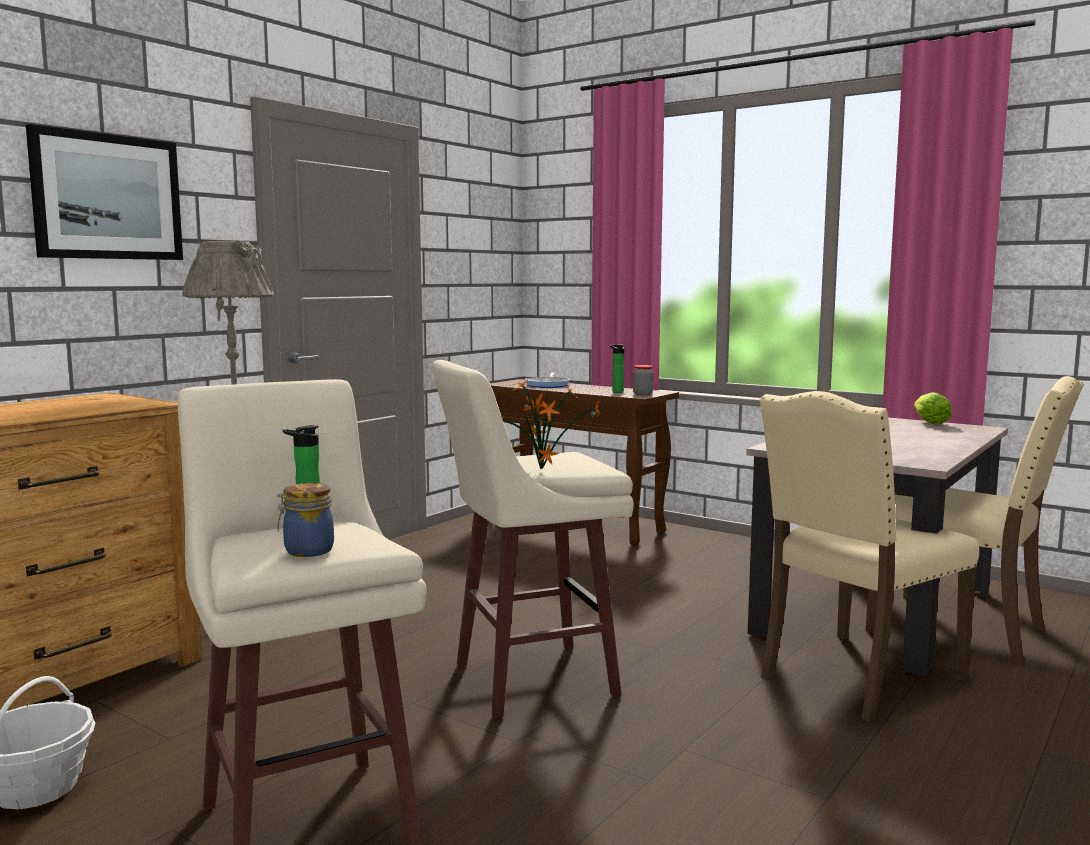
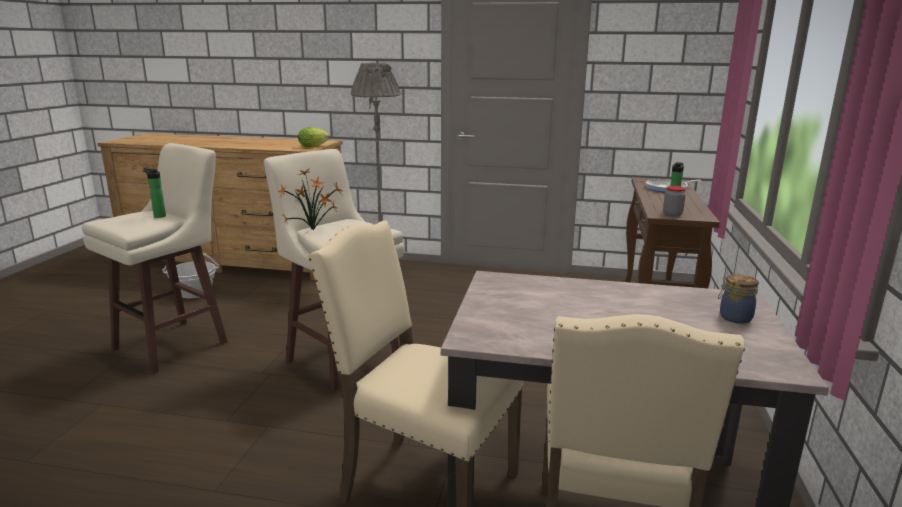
camera: 65 degrees right, 10 degrees up
picture [26,124,183,260] -> none
jar [277,483,334,557] -> jar moved to [718,274,759,324]
lettuce [914,392,951,425] -> lettuce moved to [298,127,330,147]

